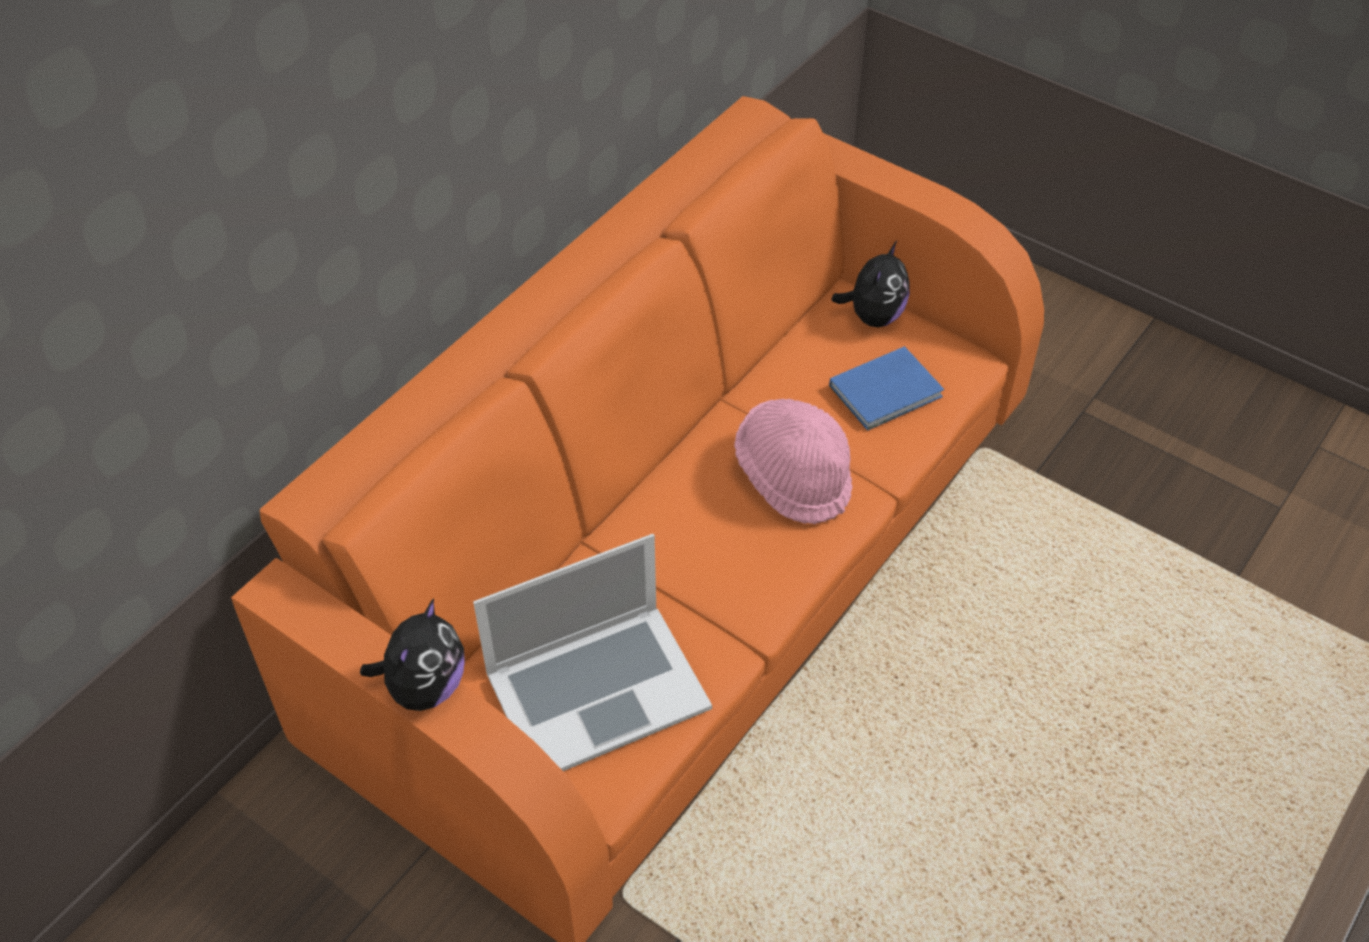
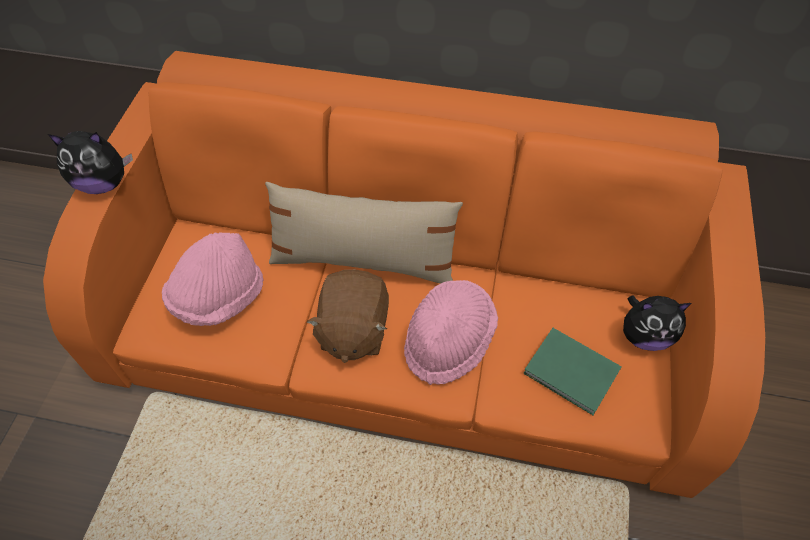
camera: 65 degrees right, 5 degrees up
laptop [473,534,712,771] -> pink hat [162,232,263,326]
blue book [829,346,944,431] -> green book [523,328,622,415]
none -> beige pillow [265,182,463,284]
none -> brown plush toy [307,270,389,363]

